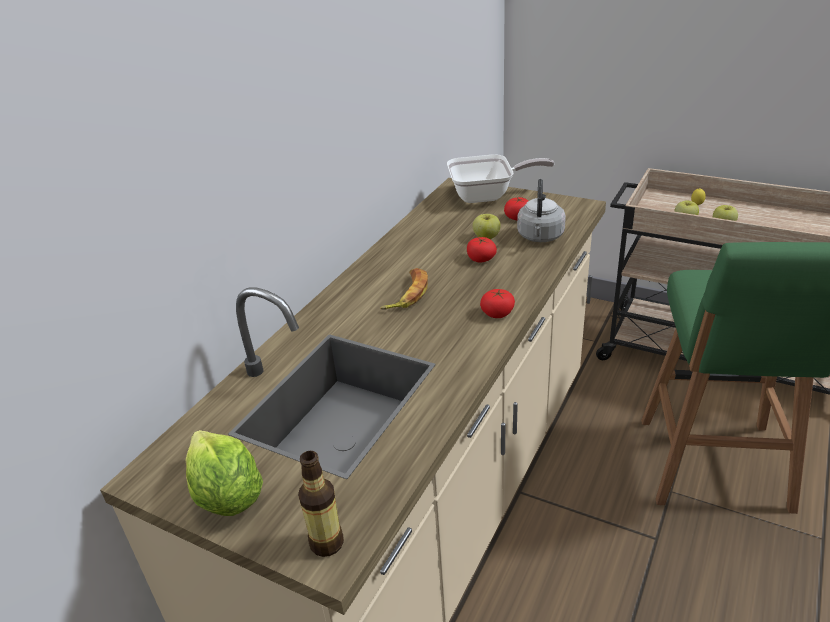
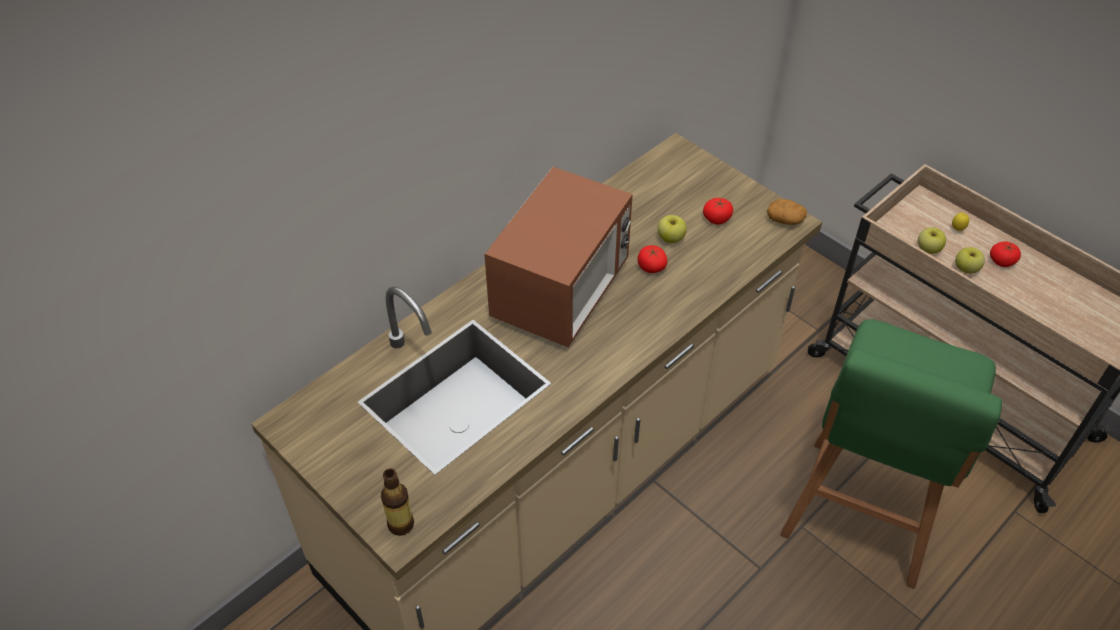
camera: 15 degrees right, 15 degrees up
lettuce [186,430,263,516] -> none
banana [380,268,428,309] -> microwave [484,167,633,347]
frying pan [447,154,555,203] -> none
tomato [480,289,515,318] -> tomato moved to [990,241,1021,267]
grey kettle [517,179,566,242] -> none
none -> potato [767,199,807,225]

